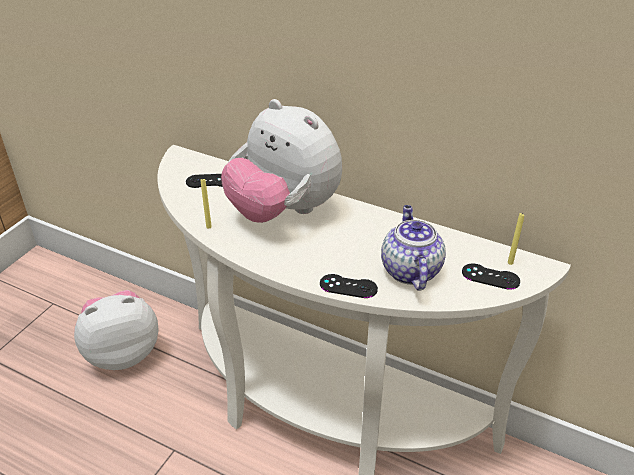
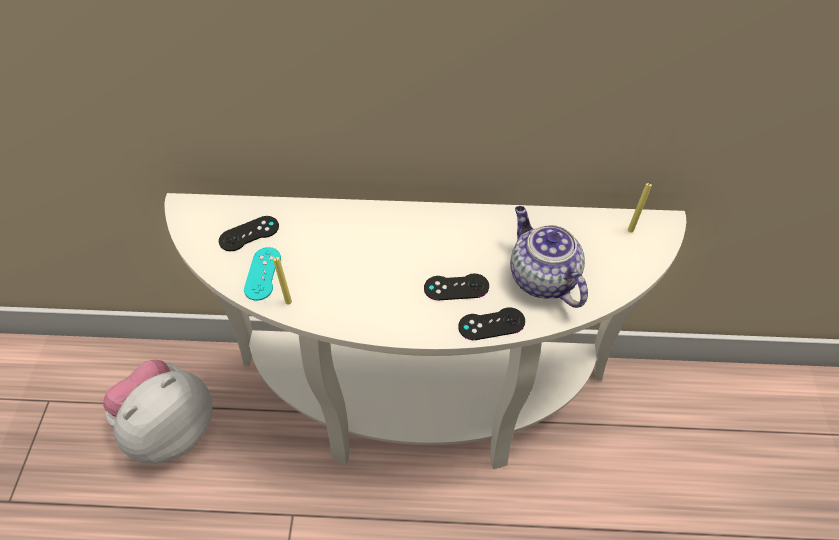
camera: 25 degrees left, 15 degrees up
plush toy [221,99,342,223] -> none
black game controller [462,263,520,290] -> black game controller moved to [424,273,489,300]
none -> turquoise game controller [244,247,281,301]

